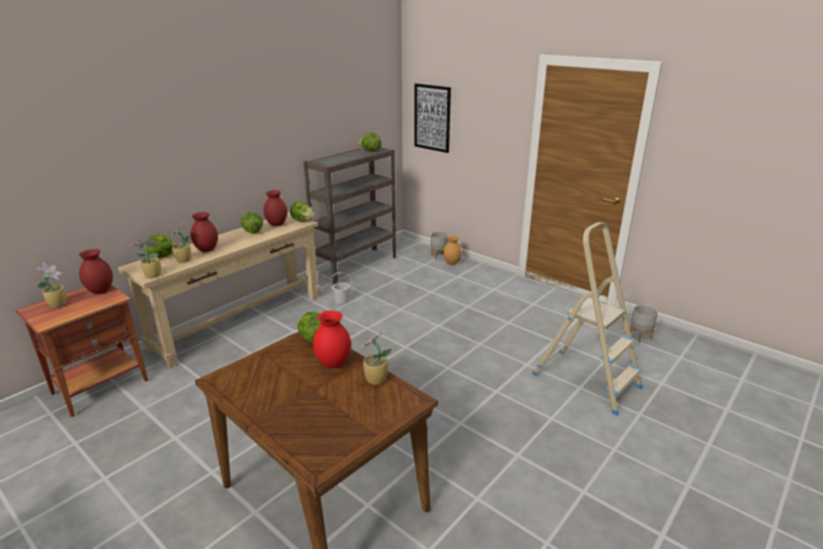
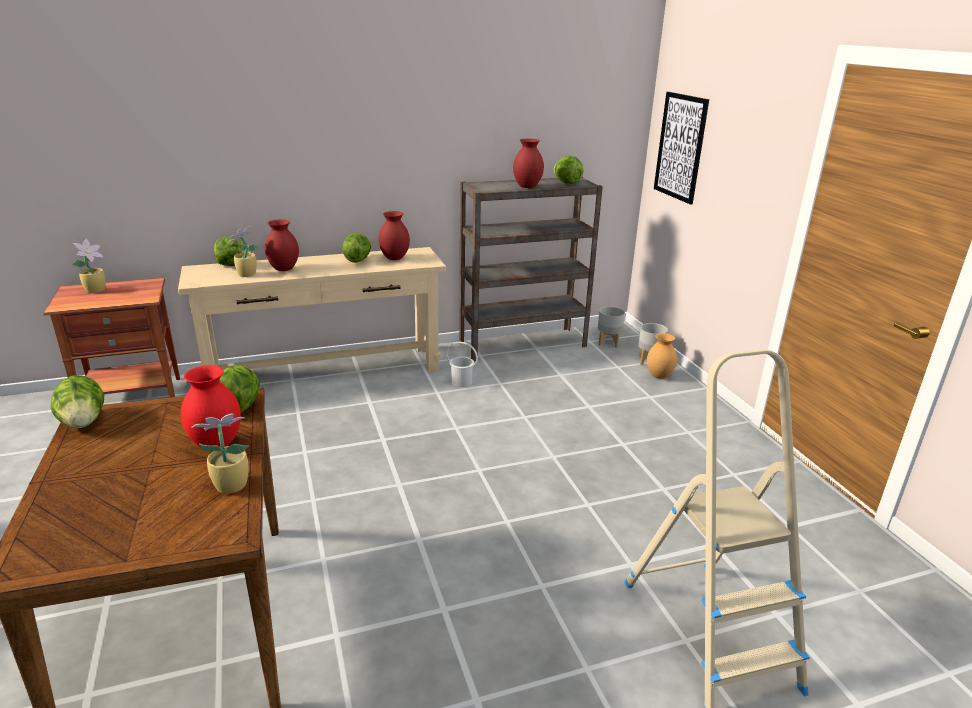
camera: 30 degrees right, 0 degrees up
red vase [79,249,113,294] -> red vase moved to [513,139,544,188]
potted plant [132,238,161,278] -> none
lettuce [290,201,315,222] -> lettuce moved to [51,376,104,428]
grey planter [630,305,658,343] -> grey planter moved to [598,307,625,348]

